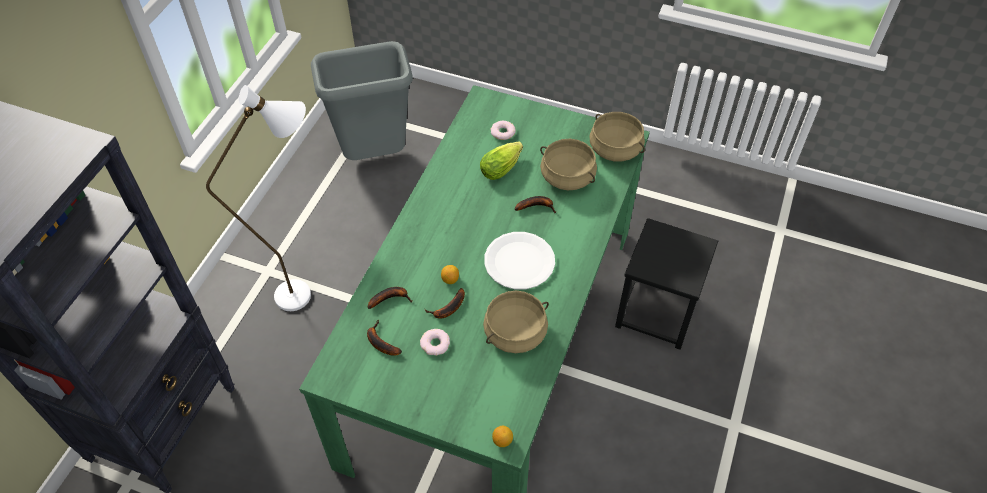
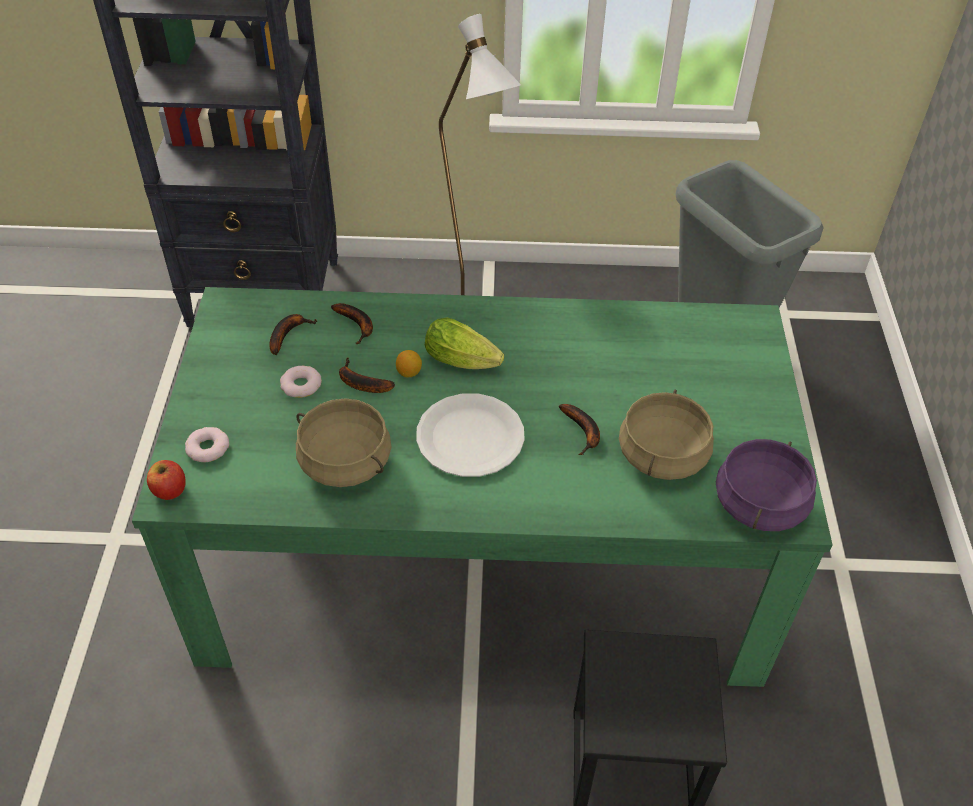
camera: 70 degrees right, 5 degrees down
lettuce [480,141,523,180] -> lettuce moved to [425,318,504,369]
donut [490,121,516,140] -> donut moved to [185,427,229,462]
lemon [492,426,513,447] -> apple [147,460,186,500]
beige cooking pot [590,112,645,162] -> purple cooking pot [716,439,817,531]

